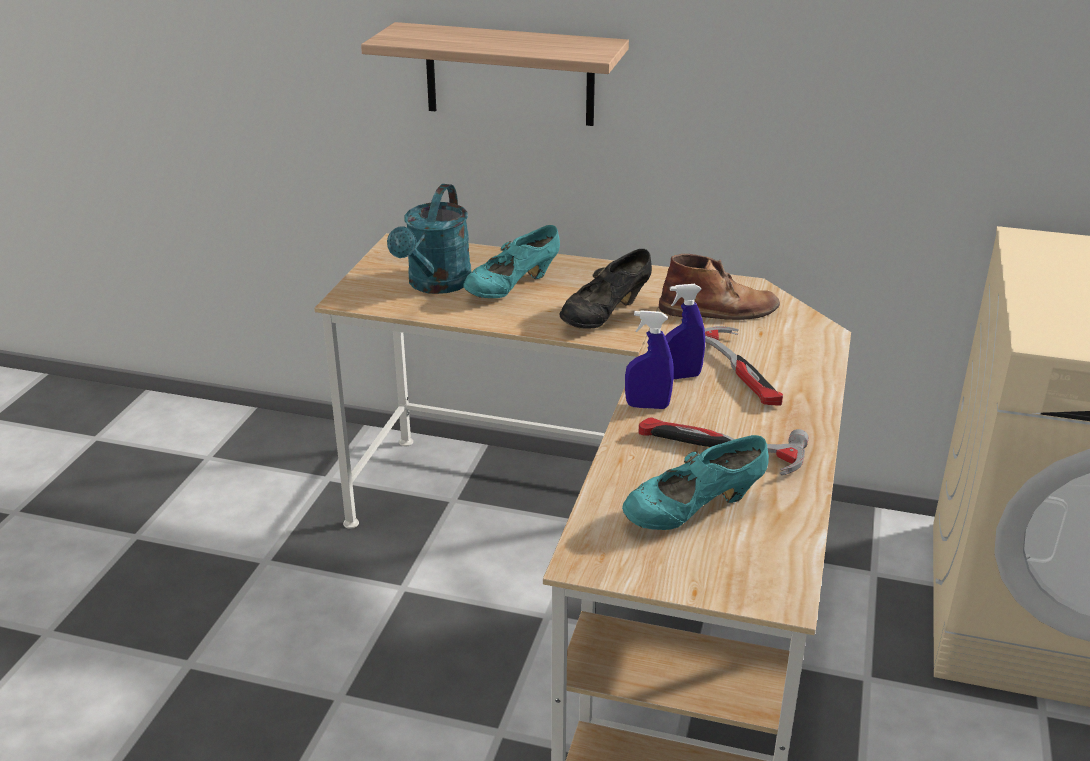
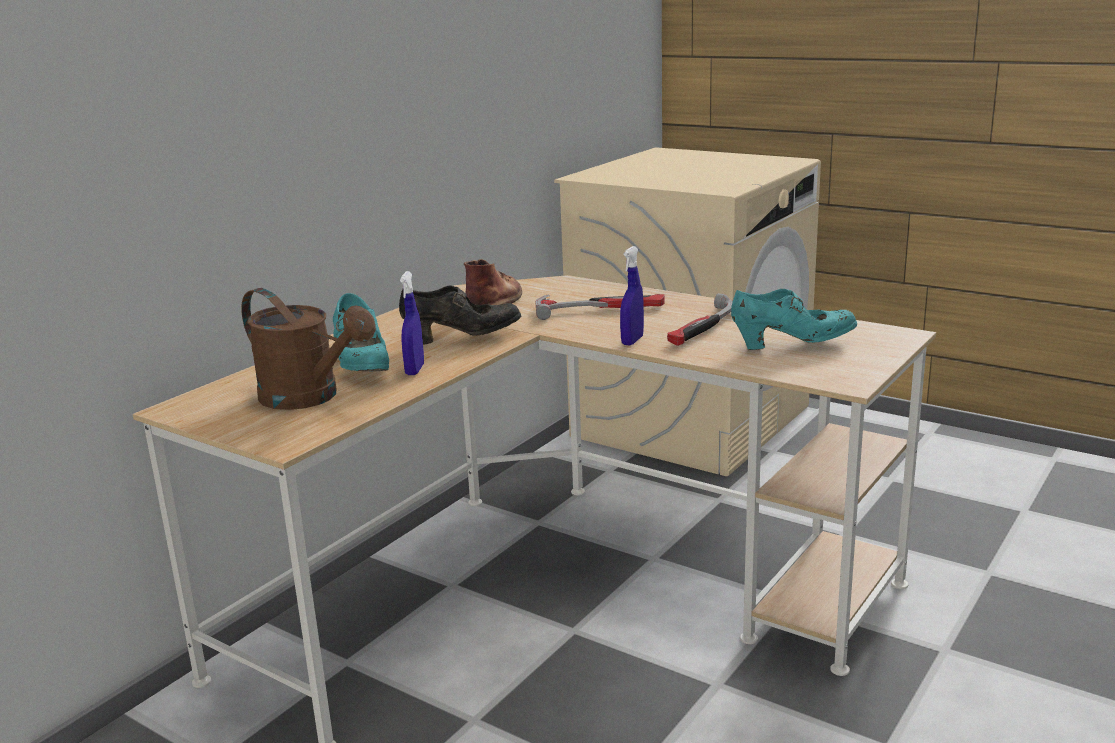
camera: 70 degrees left, 10 degrees down
shelf [361,22,629,126] -> none
turquoise watering can [387,184,472,294] -> brown watering can [241,288,376,410]
black shoe [560,249,652,329] -> black shoe turned 75 degrees counterclockwise [399,285,521,345]
turquoise shoe [622,435,769,530] -> turquoise shoe turned 90 degrees counterclockwise [731,289,857,350]
blue spray bottle [665,284,705,379] -> blue spray bottle moved to [400,271,424,375]

